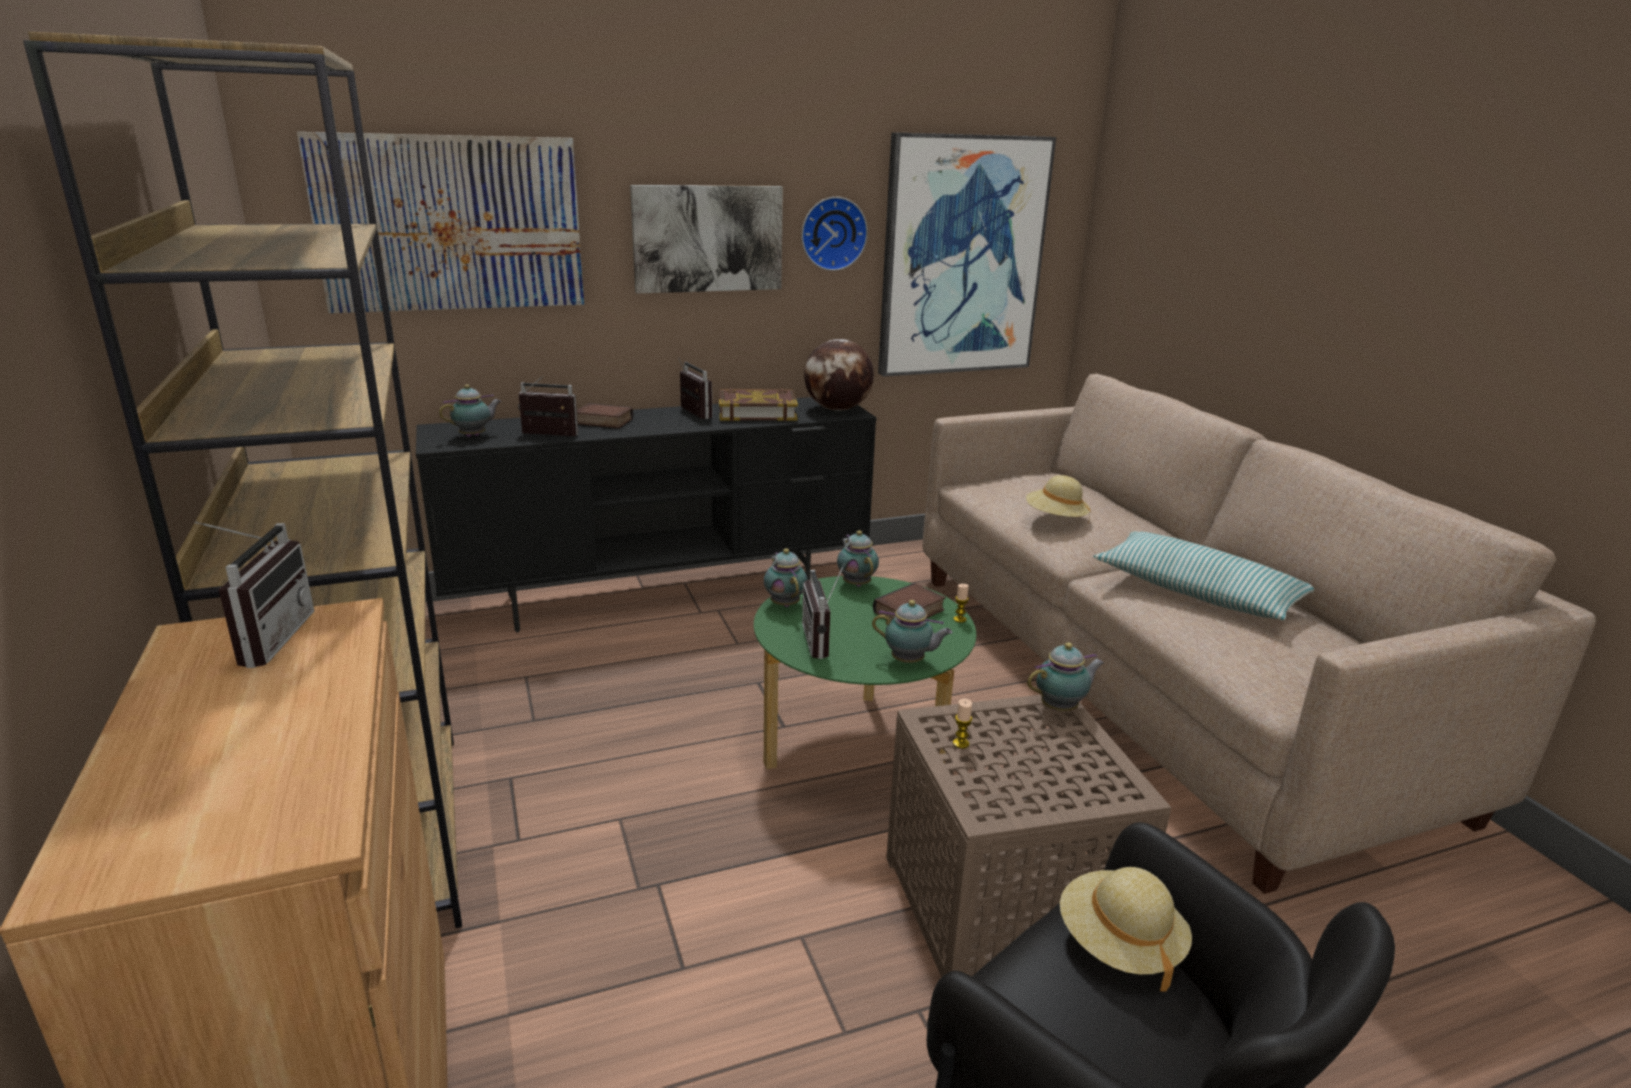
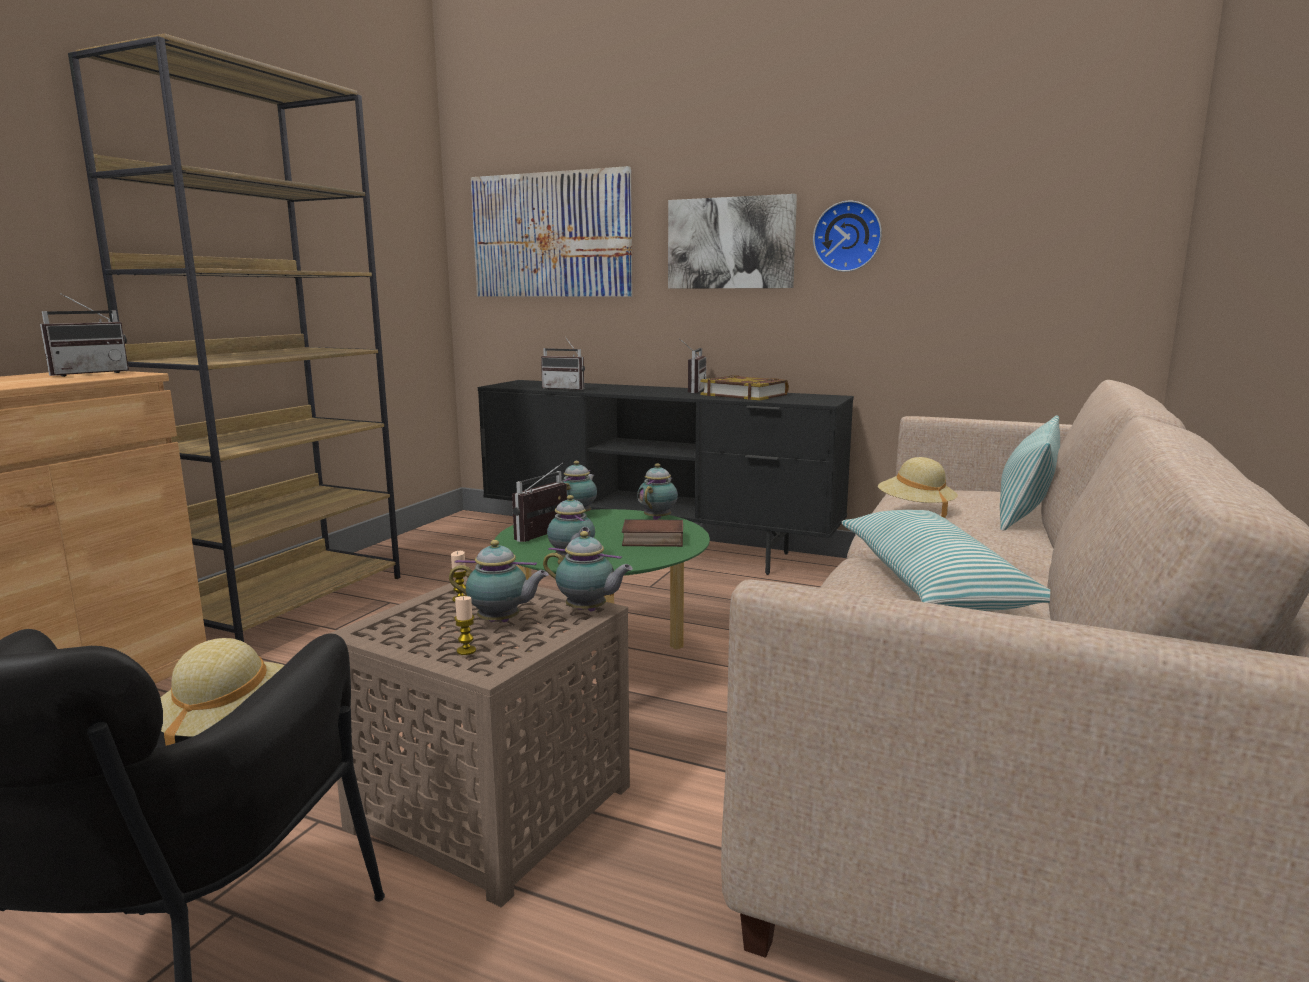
camera: 45 degrees right, 10 degrees down
teapot [439,384,501,437] -> teapot moved to [449,540,549,622]
radio [518,376,578,437] -> radio turned 150 degrees clockwise [541,337,585,391]
book [577,403,633,428] -> none
globe [804,339,874,411] -> none
picture [878,132,1056,376] -> none
candle [953,584,969,623] -> candle moved to [454,596,476,655]
none -> pillow [1000,415,1060,531]

